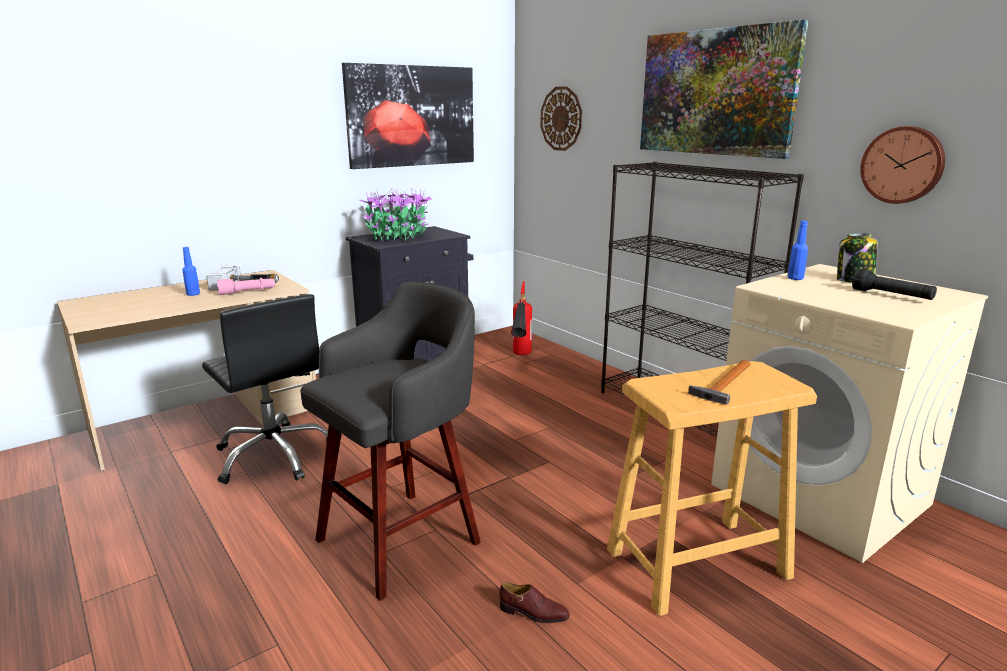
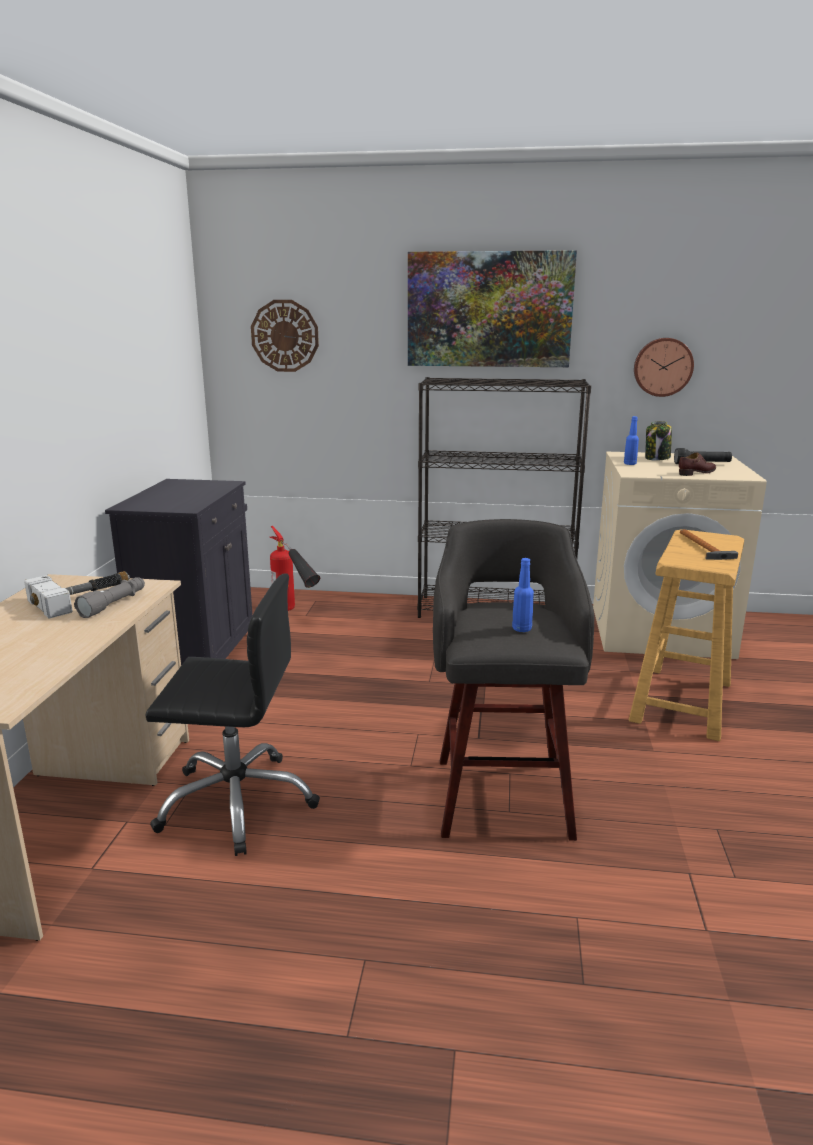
camera: 45 degrees left, 0 degrees up
blue bottle [182,247,200,296] -> blue bottle moved to [512,558,534,632]
pink flashlight [217,278,275,295] -> grey flashlight [74,577,145,618]
picture [342,63,474,169] -> none
potted plant [359,188,432,241] -> none
brown shoe [499,583,570,623] -> brown shoe moved to [679,453,716,476]

